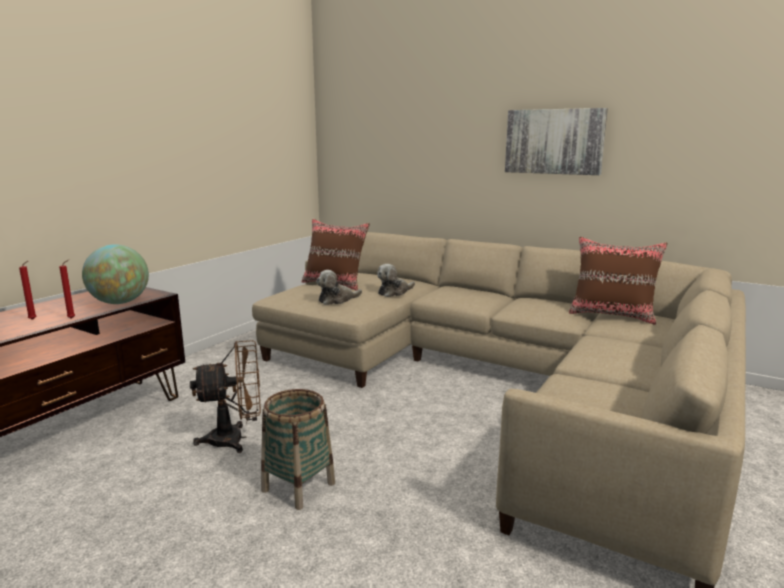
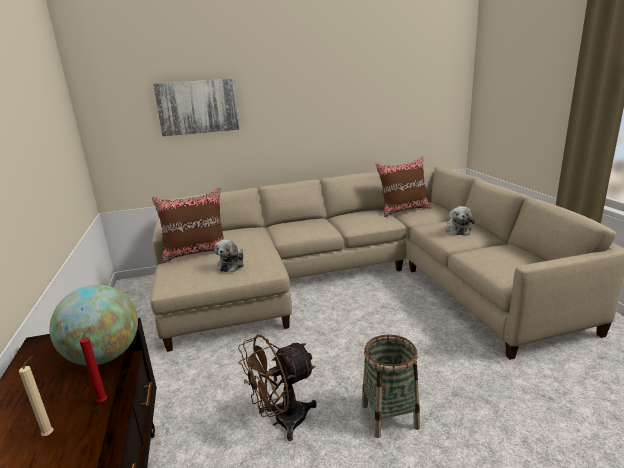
camera: 45 degrees left, 5 degrees up
red candle [19,261,36,320] -> beige candle [19,356,54,436]
brown fan [190,340,261,453] -> brown fan turned 150 degrees counterclockwise [238,334,317,441]
plush toy [377,264,415,297] -> plush toy moved to [445,206,475,235]
picture [505,108,608,175] -> picture moved to [153,79,240,136]

